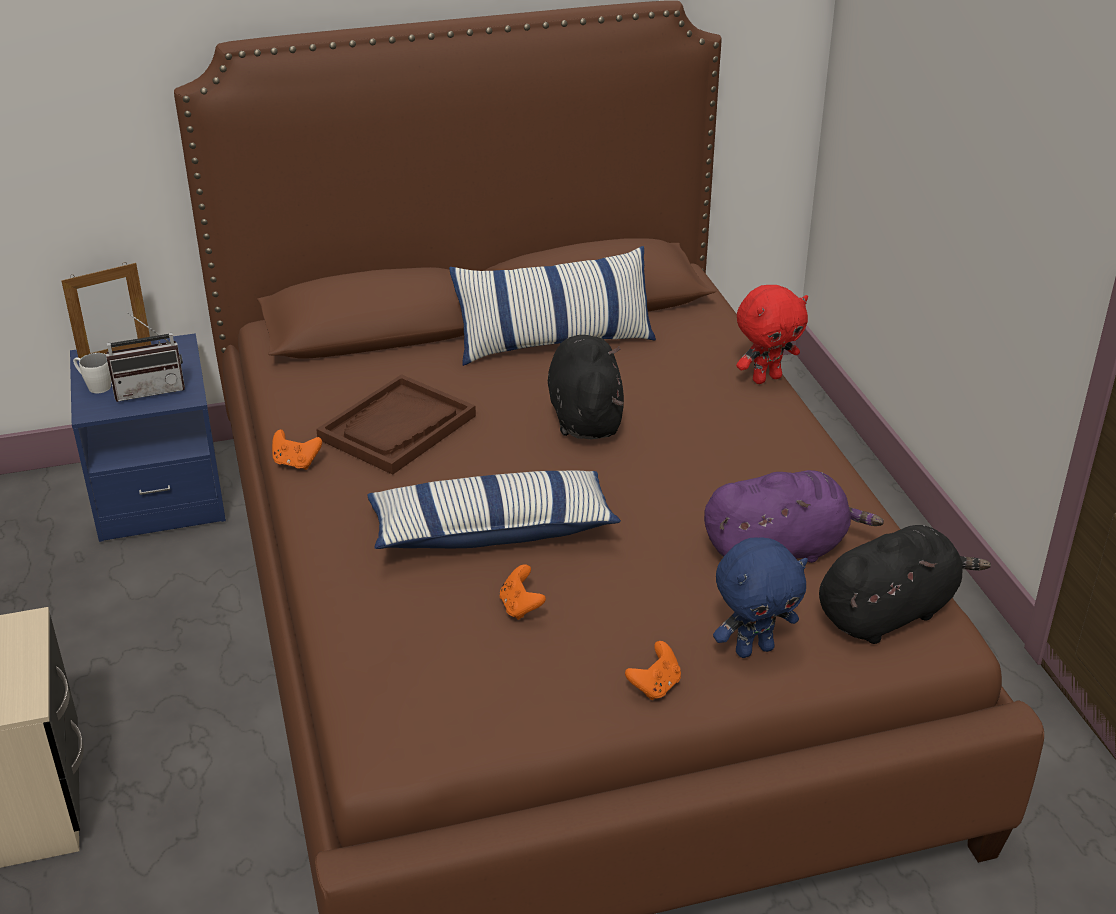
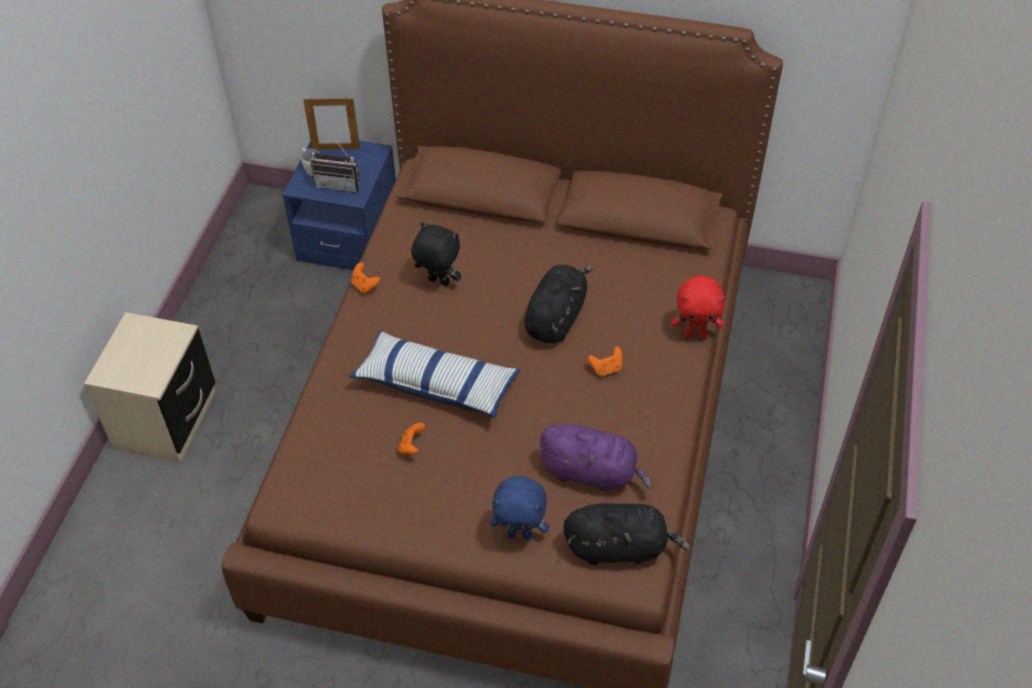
camera: 30 degrees right, 15 degrees up
brown tray [316,374,476,475] -> black plush toy [411,222,461,286]
pillow [449,246,656,366] -> none
orange game controller [625,641,681,700] -> orange game controller moved to [588,346,622,376]

